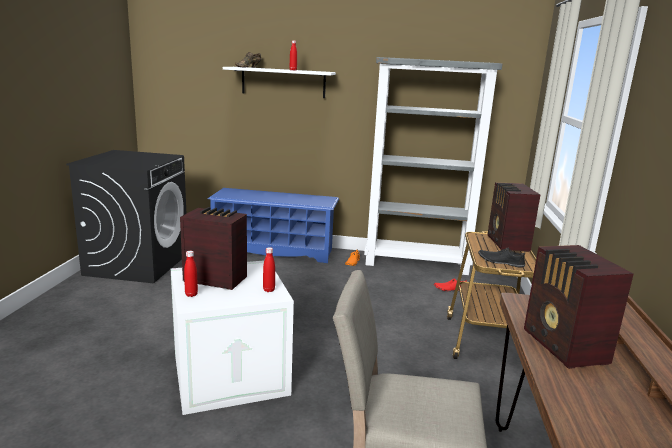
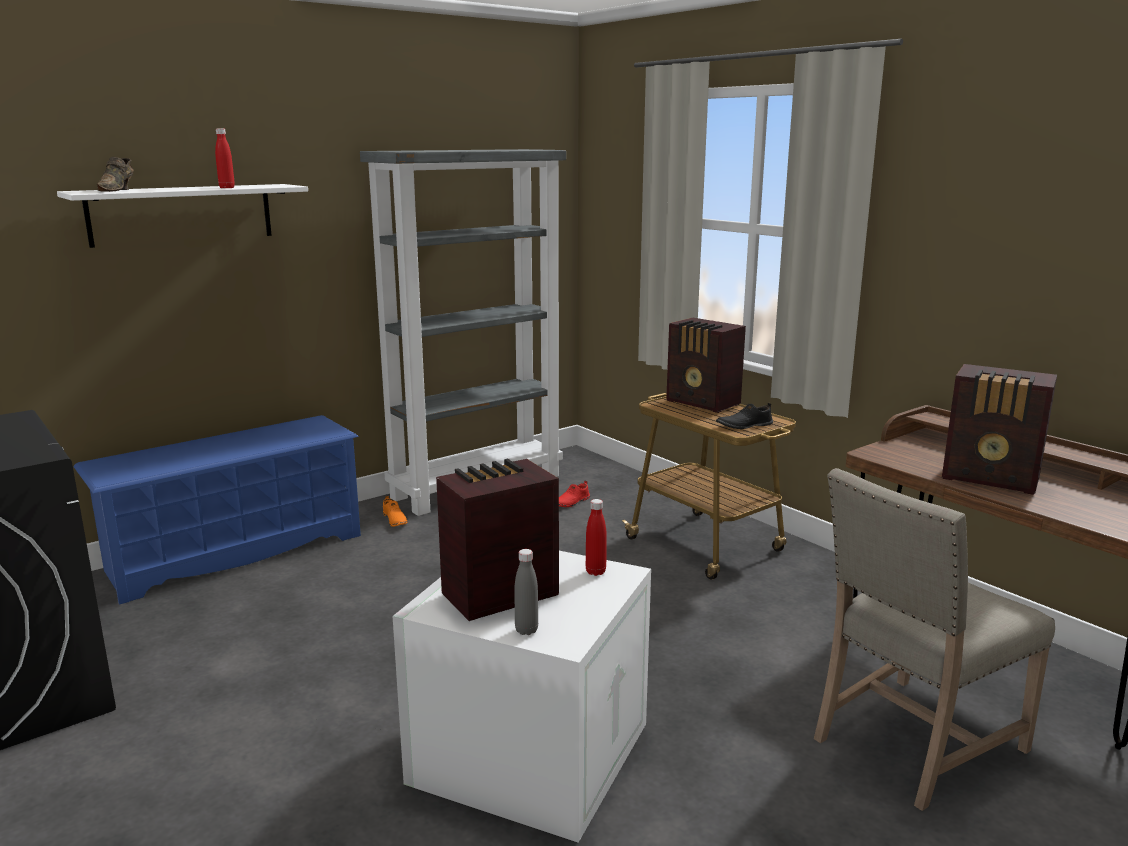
camera: 45 degrees left, 0 degrees up
red bottle [184,251,198,297] -> grey bottle [514,549,538,635]

